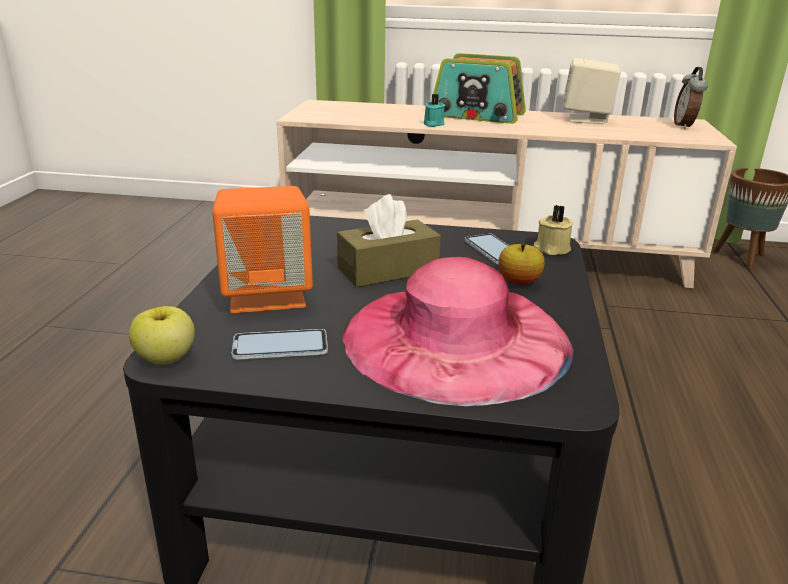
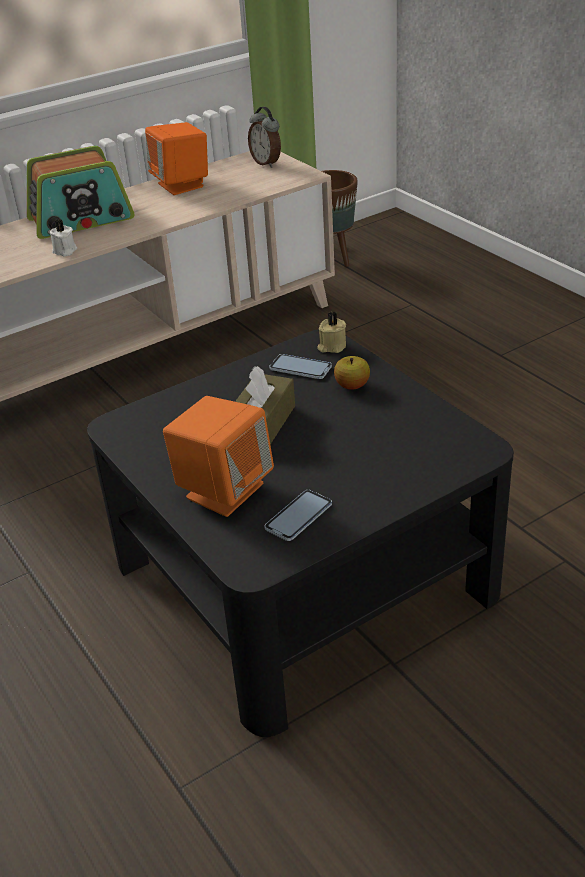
camera: 40 degrees left, 10 degrees up
apple [129,306,195,365] -> none
pink hat [342,257,574,406] -> none
turquoise candle [424,94,445,127] -> white candle [50,219,77,256]
beige speaker [563,58,621,124] -> orange speaker [145,122,208,195]

